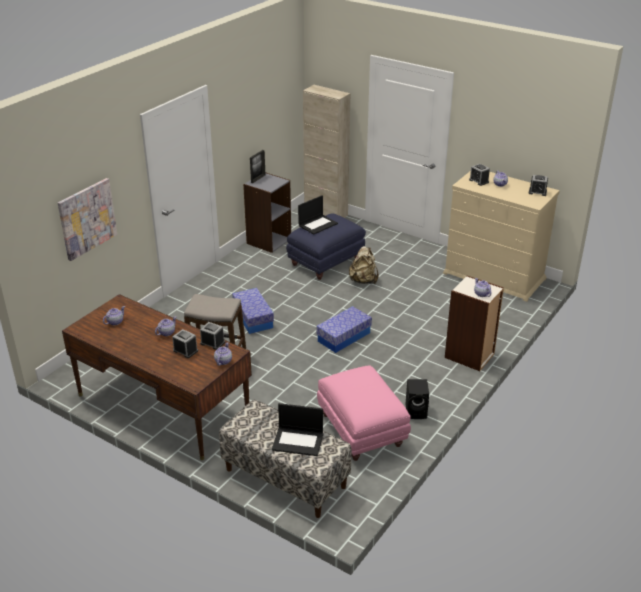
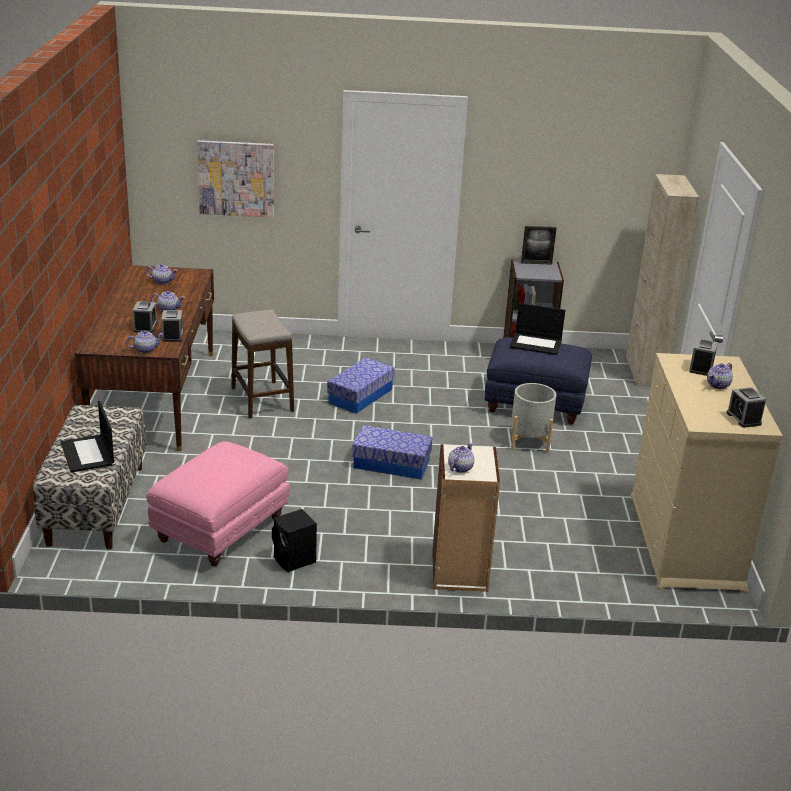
camera: 55 degrees right, 5 degrees down
beige backpack [349,246,379,284] -> grey planter [511,383,556,453]

